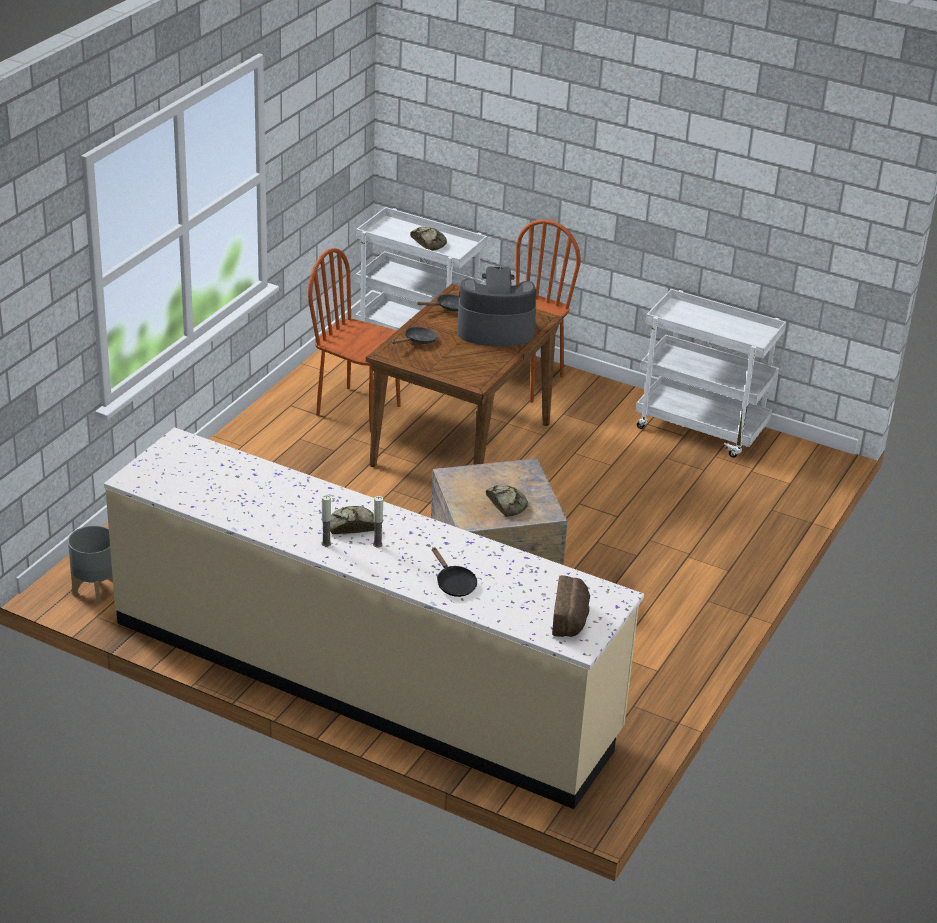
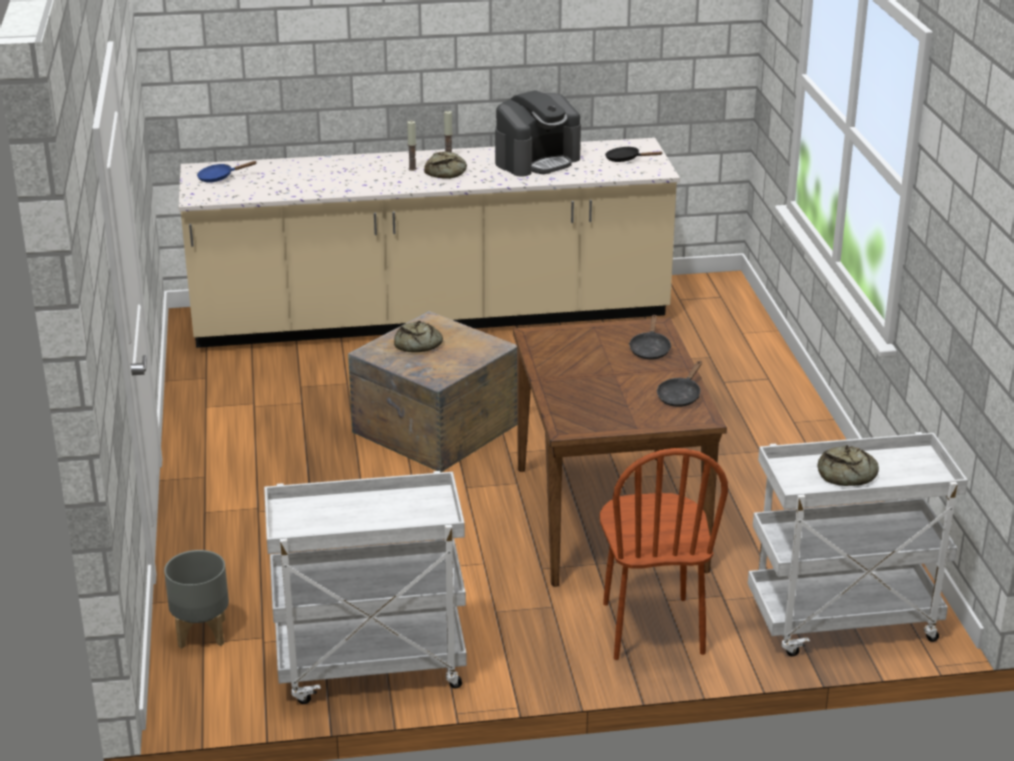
camera: 145 degrees right, 5 degrees down
grey planter [68,525,113,605] -> grey planter moved to [164,550,229,649]
brown chair [308,248,401,432] -> none
black frying pan [432,547,477,597] -> black frying pan moved to [605,147,663,162]
coffee machine [457,267,536,346] -> coffee machine moved to [495,90,581,177]
bread [552,575,590,637] -> blue frying pan [197,161,257,183]

